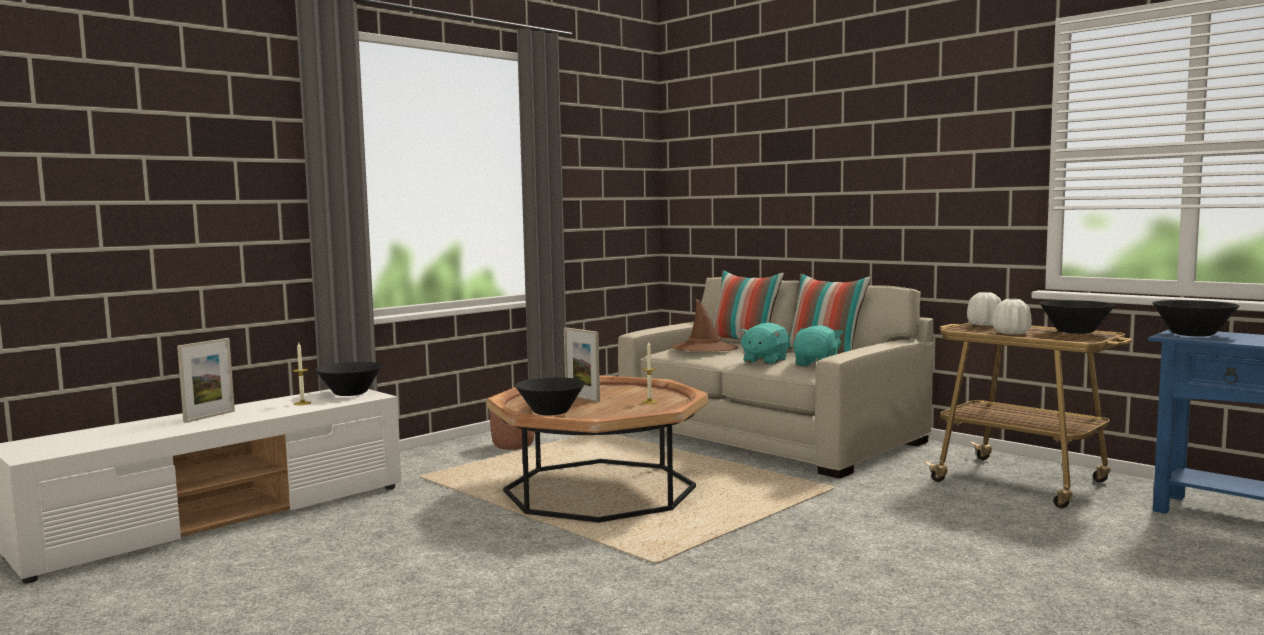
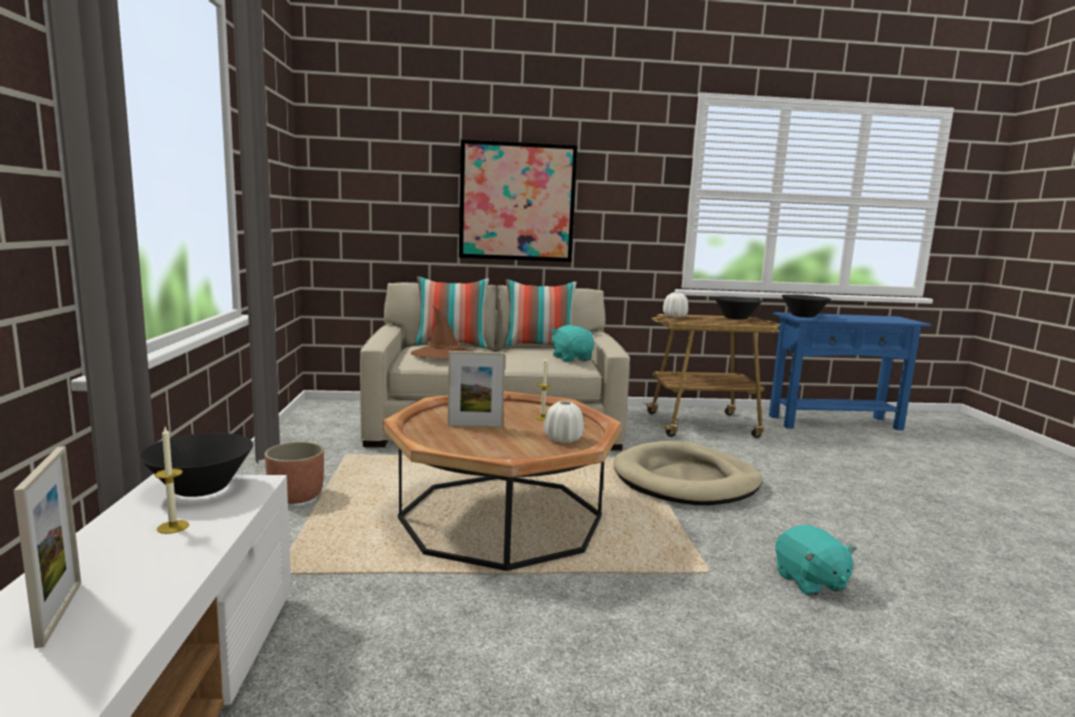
camera: 50 degrees left, 5 degrees up
black bowl [515,377,585,415] -> none
turquoise plush toy [739,323,789,365] -> turquoise plush toy moved to [775,525,857,596]
white vase [993,299,1032,334] -> white vase moved to [544,401,584,443]
none -> picture [459,139,578,262]
none -> beige dog bed [613,441,763,505]

